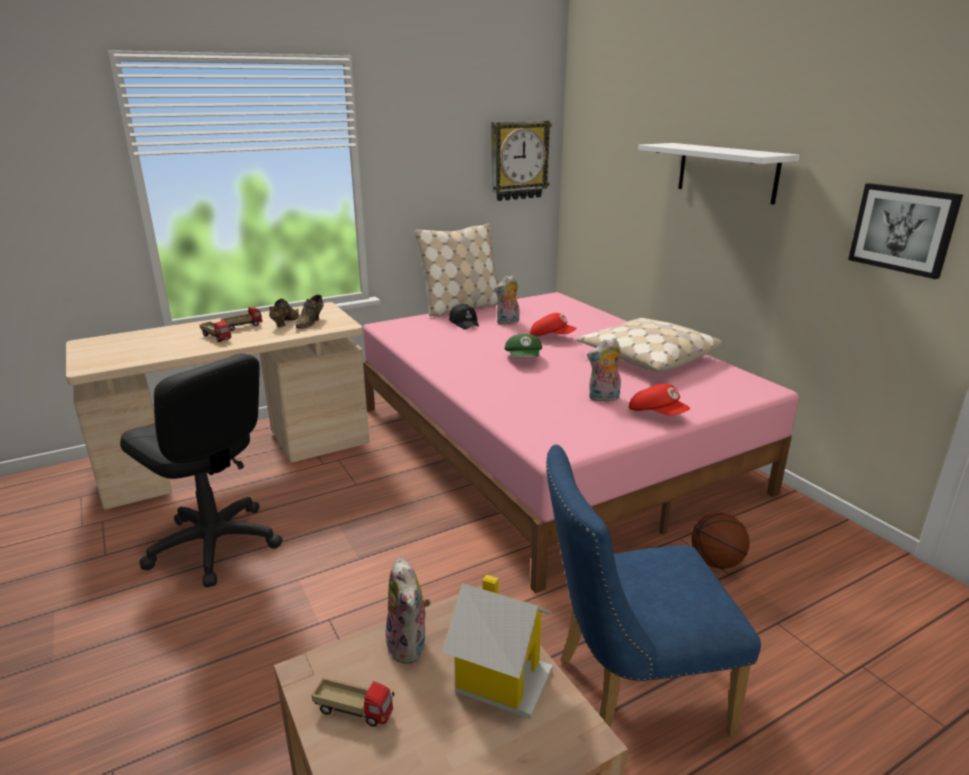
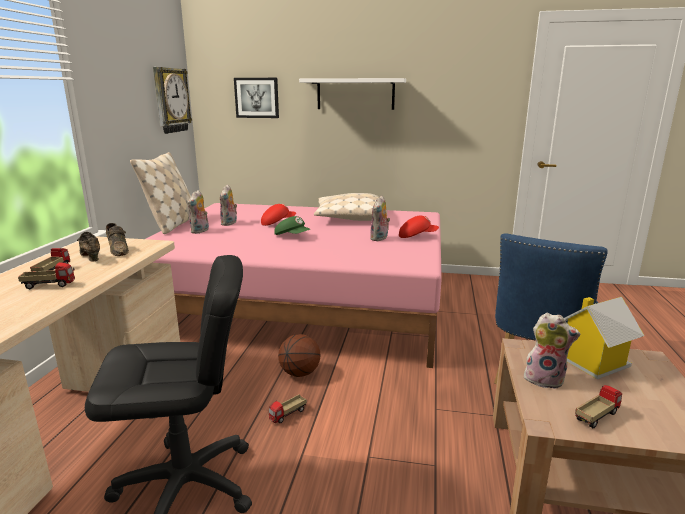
camera: 50 degrees left, 5 degrees down
black cap [449,304,479,330] -> plush toy [188,190,209,234]
basketball [691,512,750,569] -> basketball moved to [278,334,321,377]
picture [848,183,963,279] -> picture moved to [234,78,279,118]
none -> toy truck [269,394,307,423]

